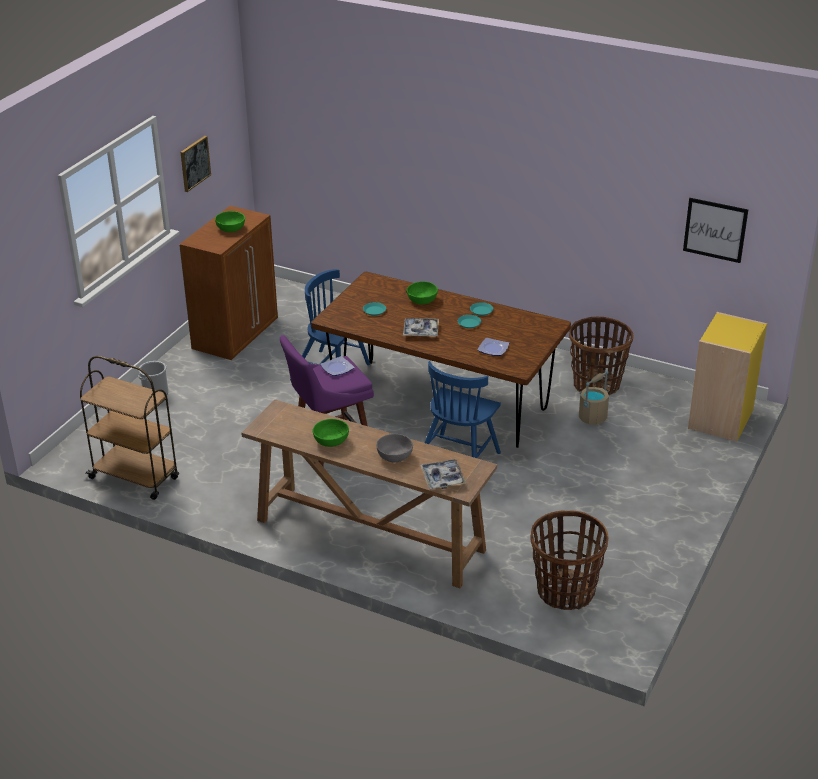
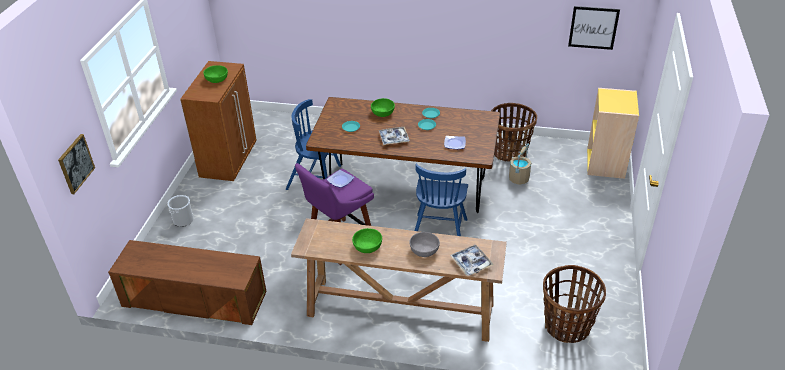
camera: 15 degrees left, 5 degrees up
brown cart [80,356,179,500] -> brown bench [108,240,267,325]
picture [180,136,211,192] -> picture moved to [58,134,95,194]

